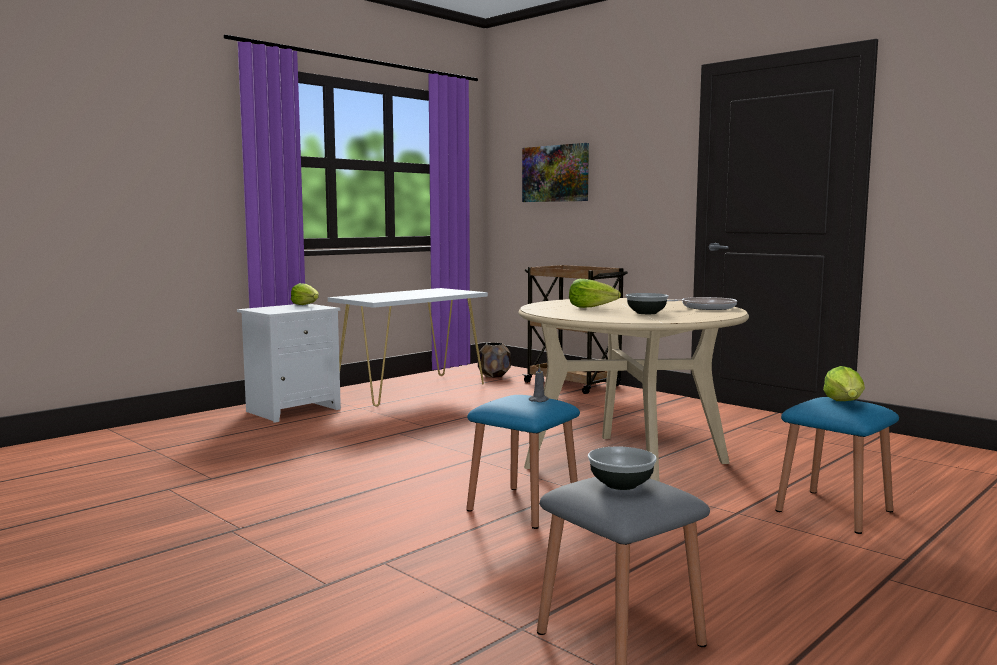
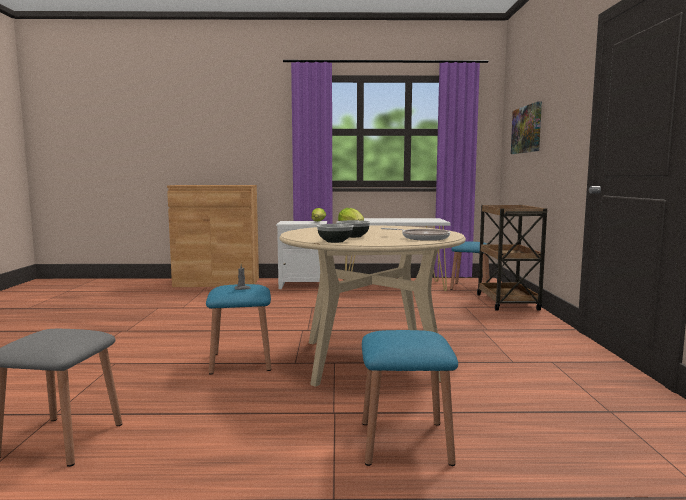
camera: 45 degrees right, 0 degrees up
brown planter [478,343,511,378] -> blue stool [450,241,490,290]
bowl [588,446,657,490] -> bowl moved to [317,224,353,243]
lettuce [823,366,865,401] -> none
none -> brown cabinet [167,185,259,287]

